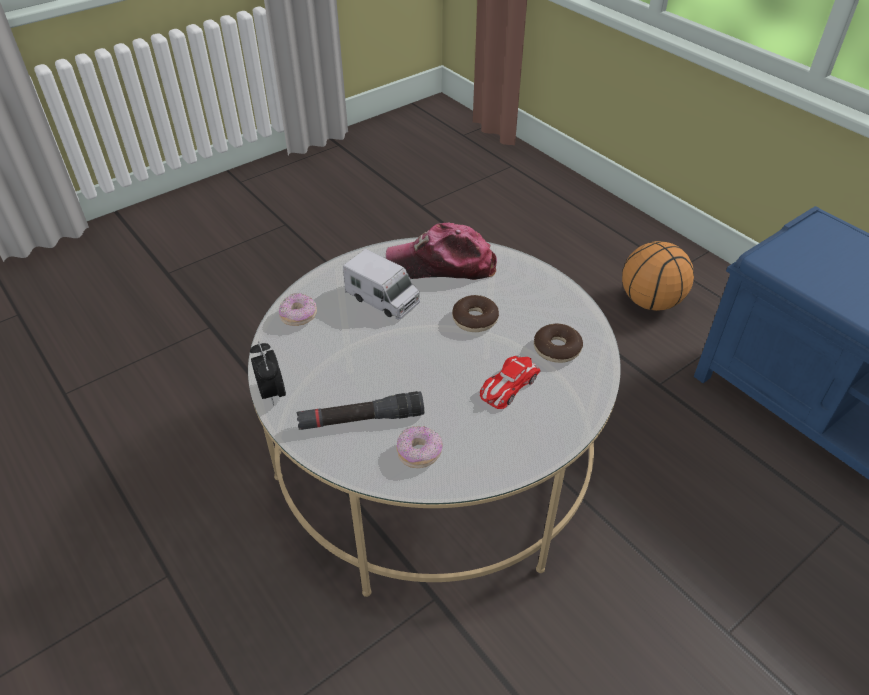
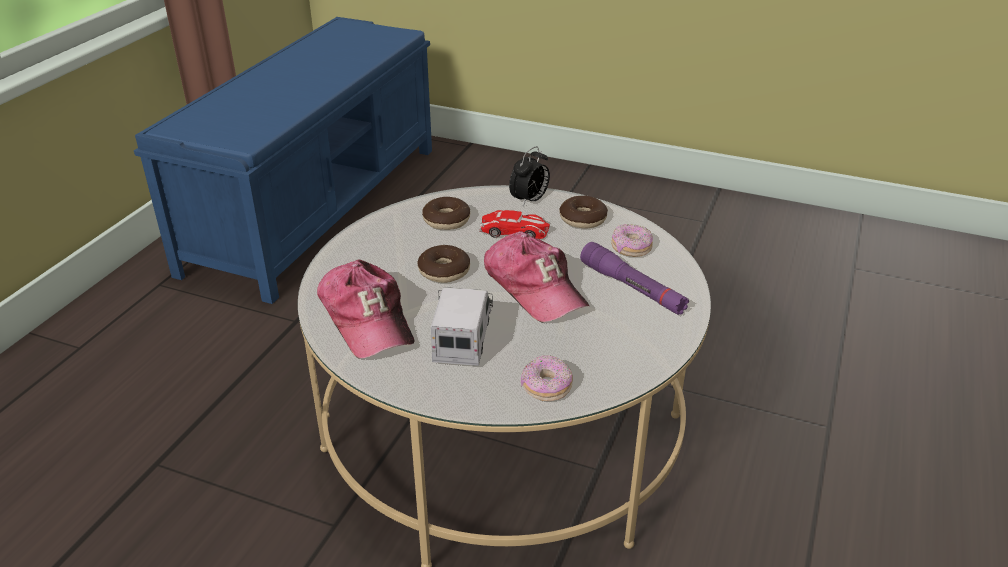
camera: 120 degrees left, 10 degrees down
alarm clock [250,341,286,405] -> alarm clock moved to [509,146,550,206]
black flashlight [296,391,424,430] -> purple flashlight [580,242,689,315]
basketball [622,241,694,311] -> none
none -> cap [484,231,590,322]
none -> donut [559,196,608,228]

